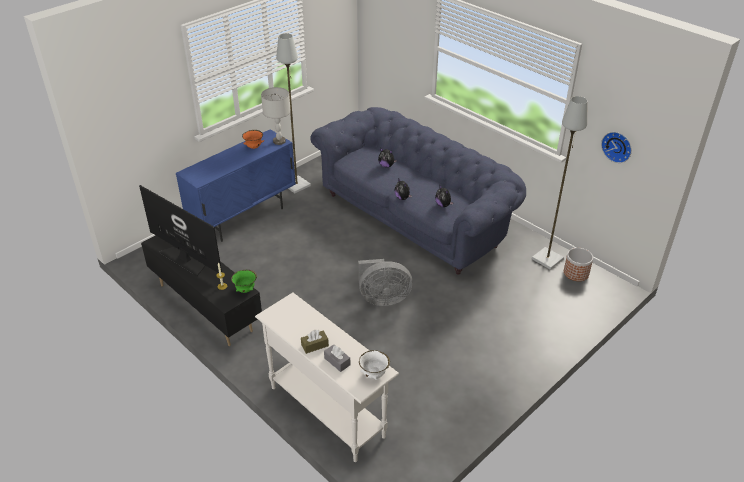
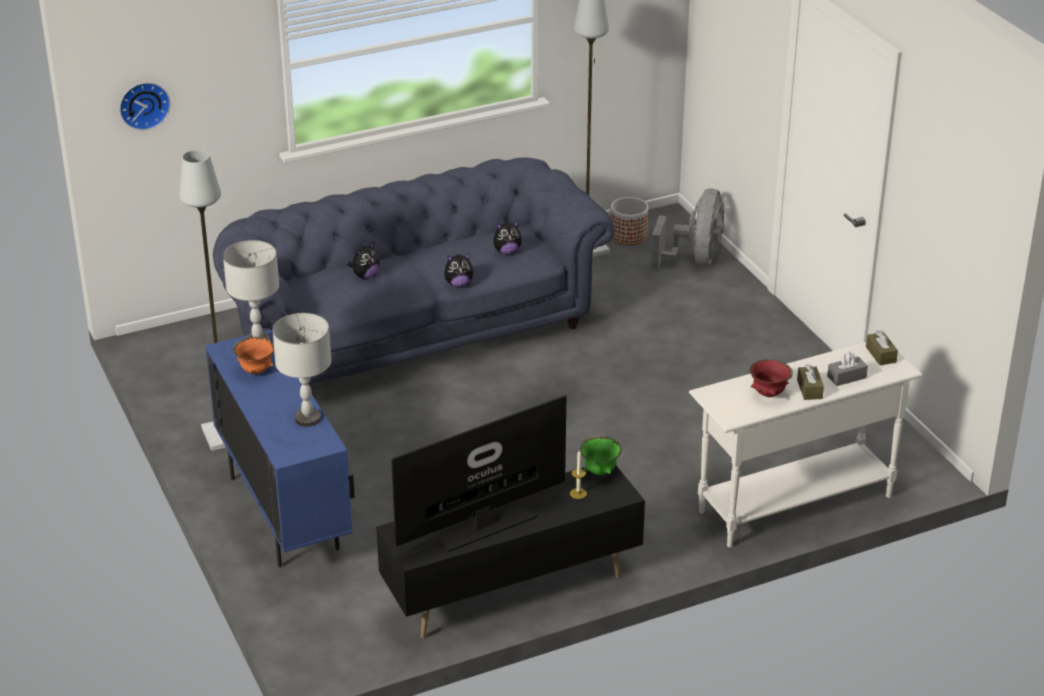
camera: 70 degrees left, 5 degrees down
grey fan [358,259,413,306] -> grey fan moved to [651,189,725,270]
white bowl [359,350,390,380] -> brown tissue box [866,330,898,365]
wall clock [601,132,632,163] -> wall clock moved to [119,82,171,130]
none -> grey table lamp [273,313,332,427]
none -> red bowl [750,359,793,397]

